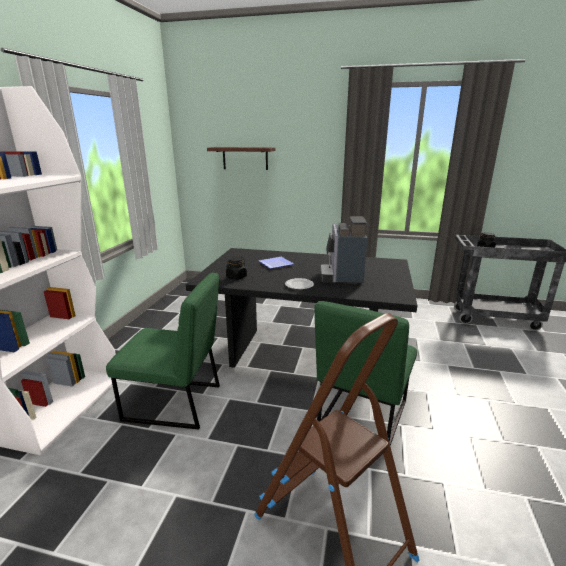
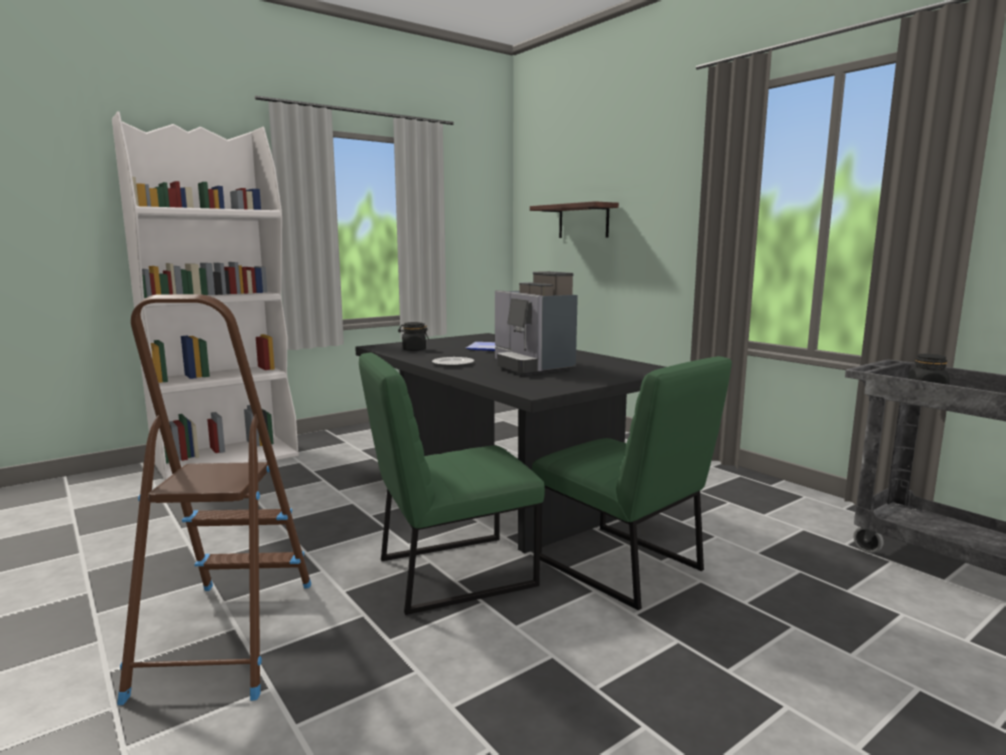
camera: 40 degrees right, 10 degrees down
green chair [106,273,220,430] -> green chair moved to [532,356,732,610]
coffee machine [320,216,367,284] -> coffee machine turned 75 degrees counterclockwise [495,271,578,375]

